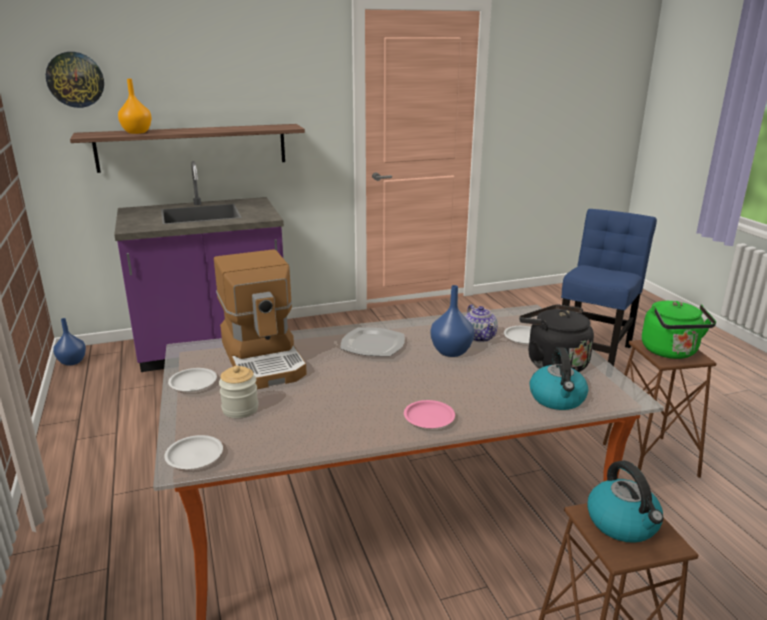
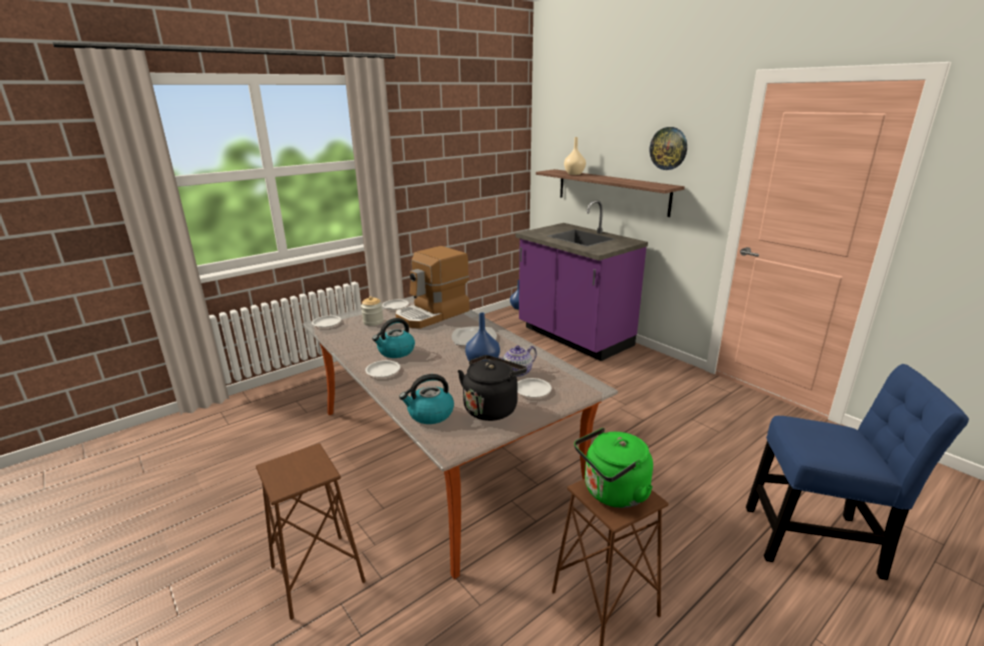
camera: 70 degrees right, 0 degrees up
wall clock [46,52,104,108] -> wall clock moved to [650,127,687,170]
orange vase [118,79,152,134] -> beige vase [564,137,586,175]
pink plate [404,400,455,428] -> white plate [365,360,400,377]
kettle [587,460,663,543] -> kettle moved to [372,318,415,358]

